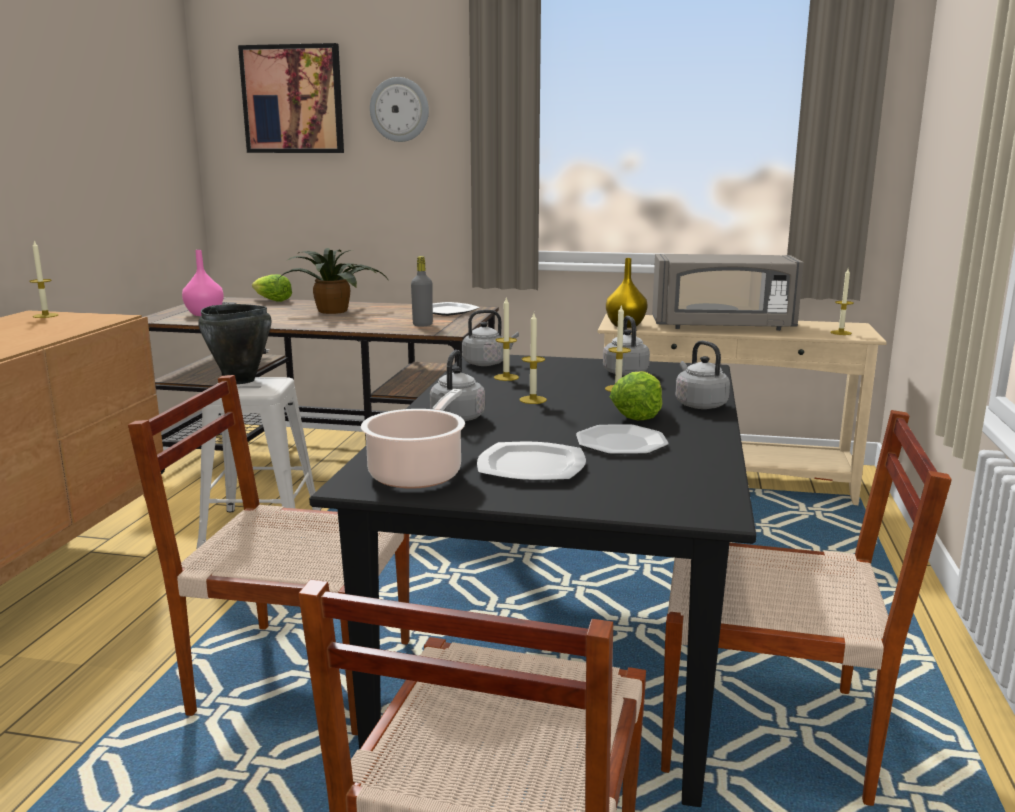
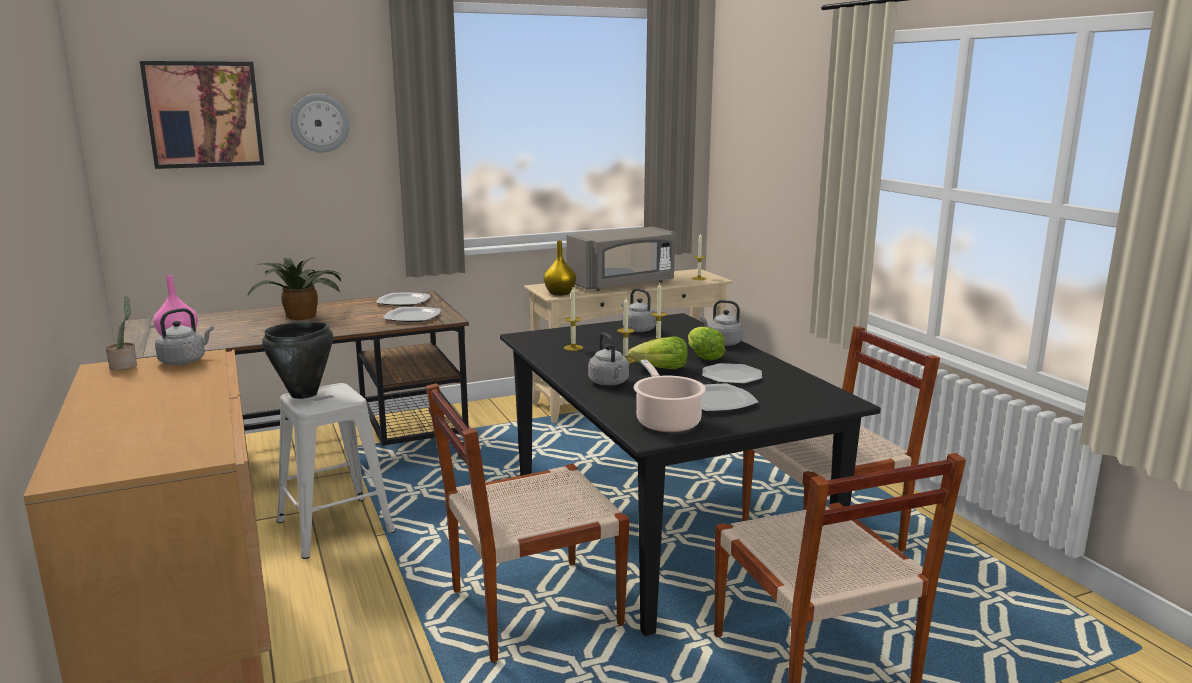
camera: 35 degrees left, 0 degrees up
candle [29,241,58,318] -> potted plant [106,296,137,371]
lettuce [252,274,292,302] -> lettuce moved to [628,337,688,369]
grey bottle [411,256,433,327] -> plate [383,307,441,322]
grey kettle [462,310,519,366] -> grey kettle moved to [155,308,214,365]

